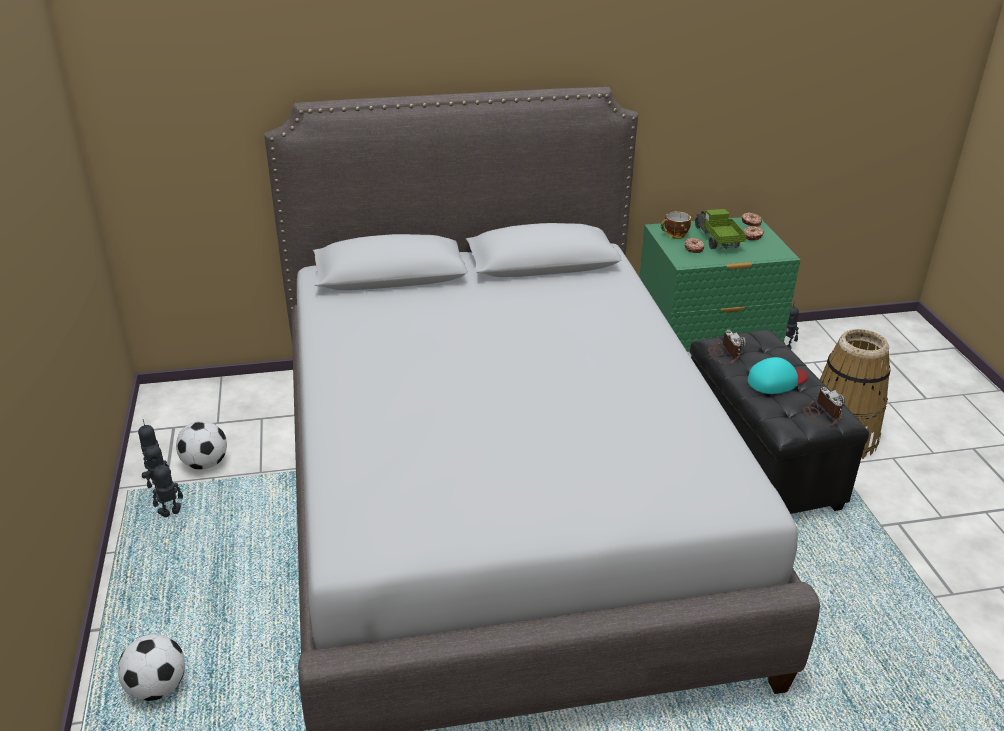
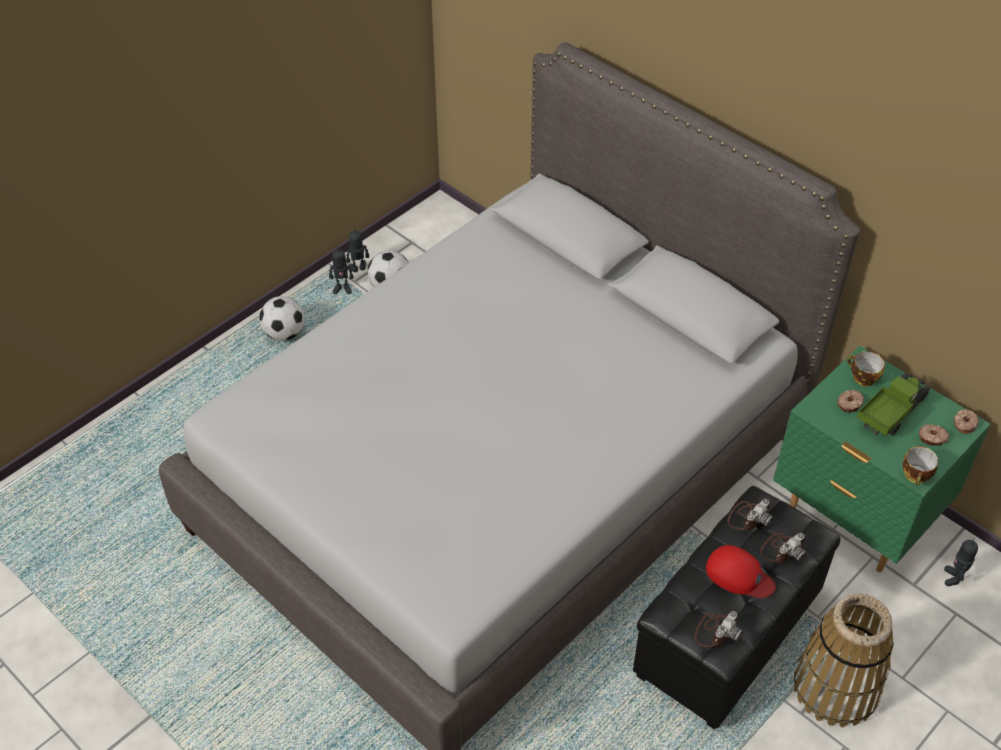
camera: 55 degrees right, 15 degrees up
football [118,634,185,701] -> football moved to [259,296,305,341]
toy robot [153,459,183,517] -> none
turquoise cap [748,357,808,394] -> red cap [706,545,776,598]
none -> camera [760,533,807,564]
none -> cup [902,446,939,485]

